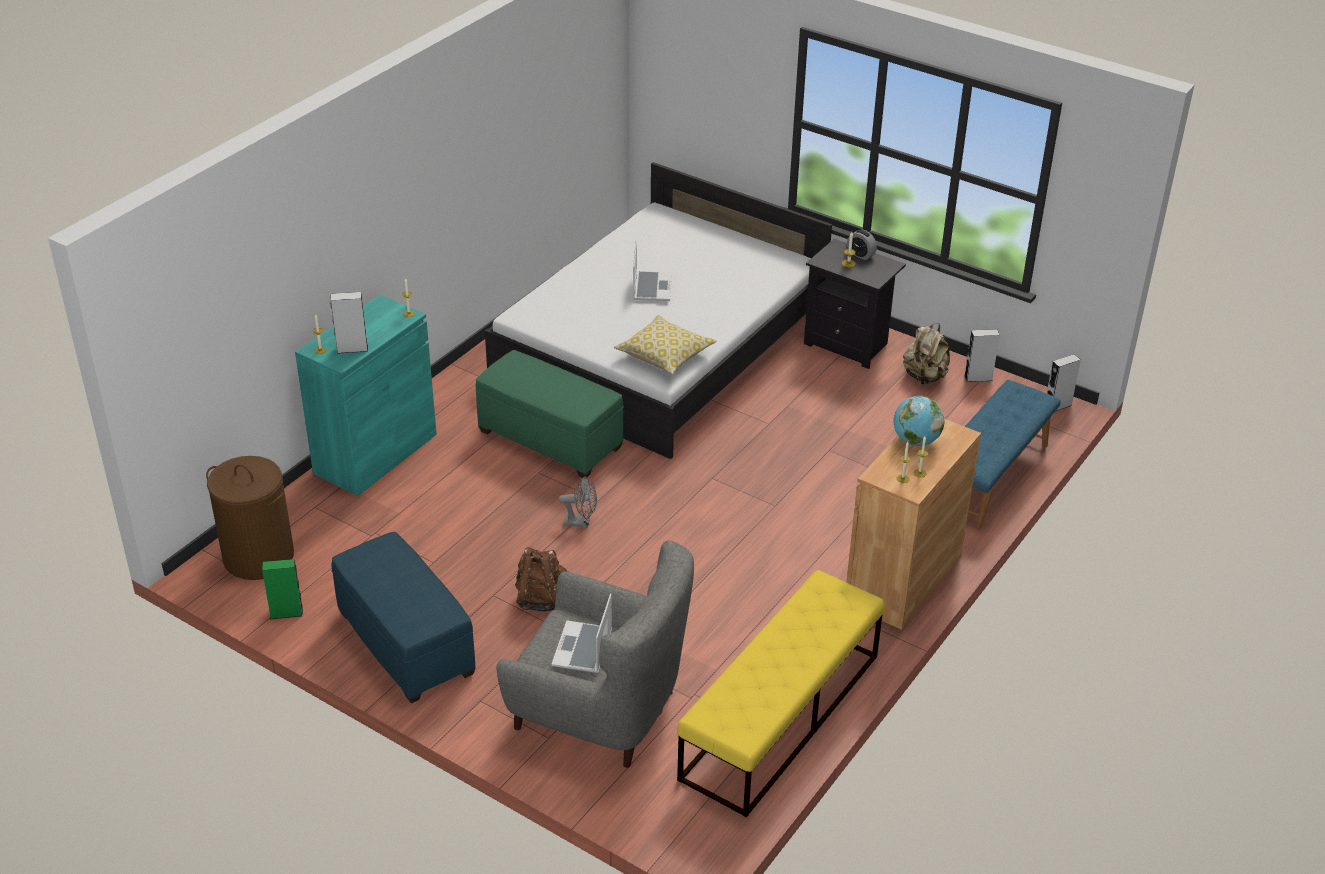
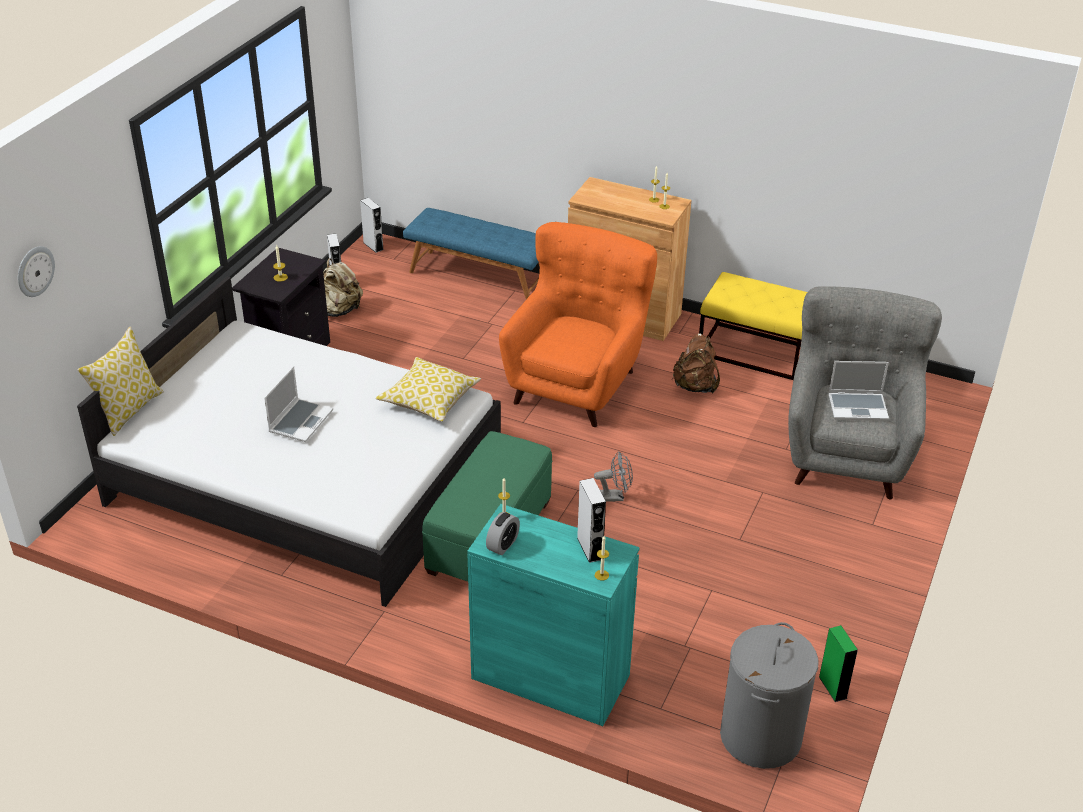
camera: 100 degrees left, 0 degrees up
brown laundry basket [206,456,294,580] -> grey laundry basket [720,622,819,769]
blue ottoman [332,532,476,703] -> none
brown backpack [515,547,569,612] -> brown backpack moved to [672,333,720,393]
grey fan [558,477,597,528] -> grey fan turned 90 degrees clockwise [594,451,633,502]
laptop [633,241,672,301] -> laptop turned 120 degrees clockwise [264,366,333,442]
alarm clock [847,229,877,260] -> alarm clock moved to [486,512,520,555]
globe [894,396,945,446] -> none
none -> wall clock [18,246,55,297]
none -> pillow [78,326,164,436]
none -> orange armchair [499,222,657,427]

